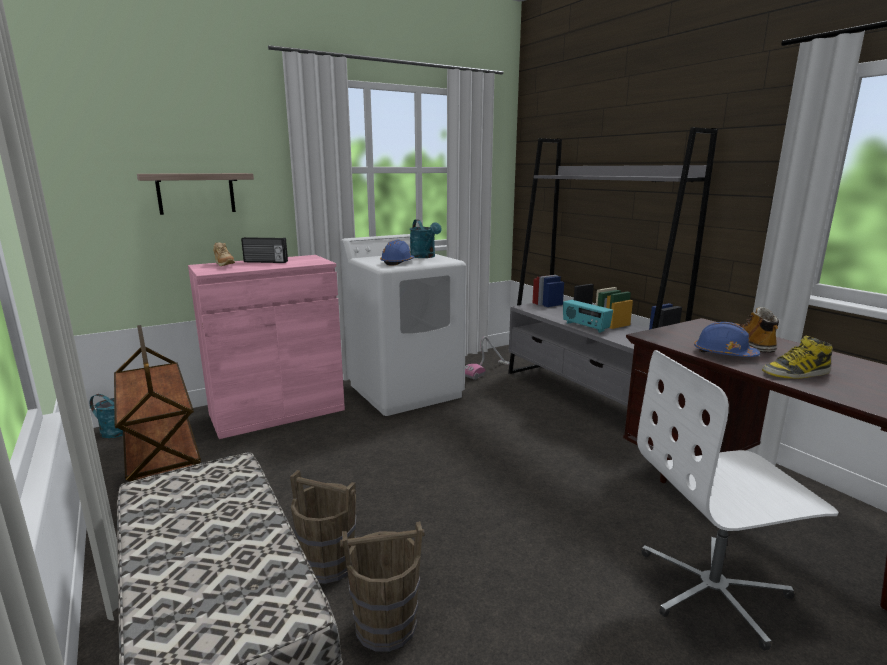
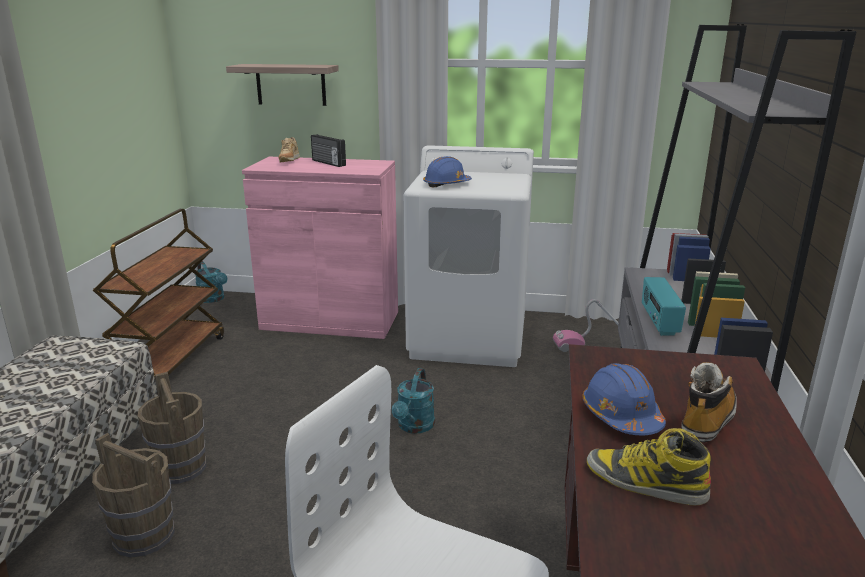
camera: 40 degrees right, 5 degrees up
turquoise watering can [410,219,442,258] -> turquoise watering can moved to [392,368,435,434]

